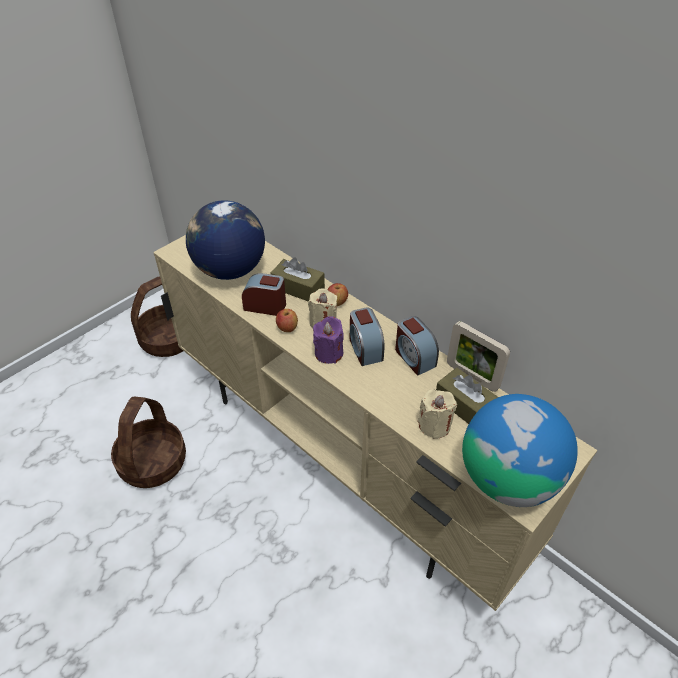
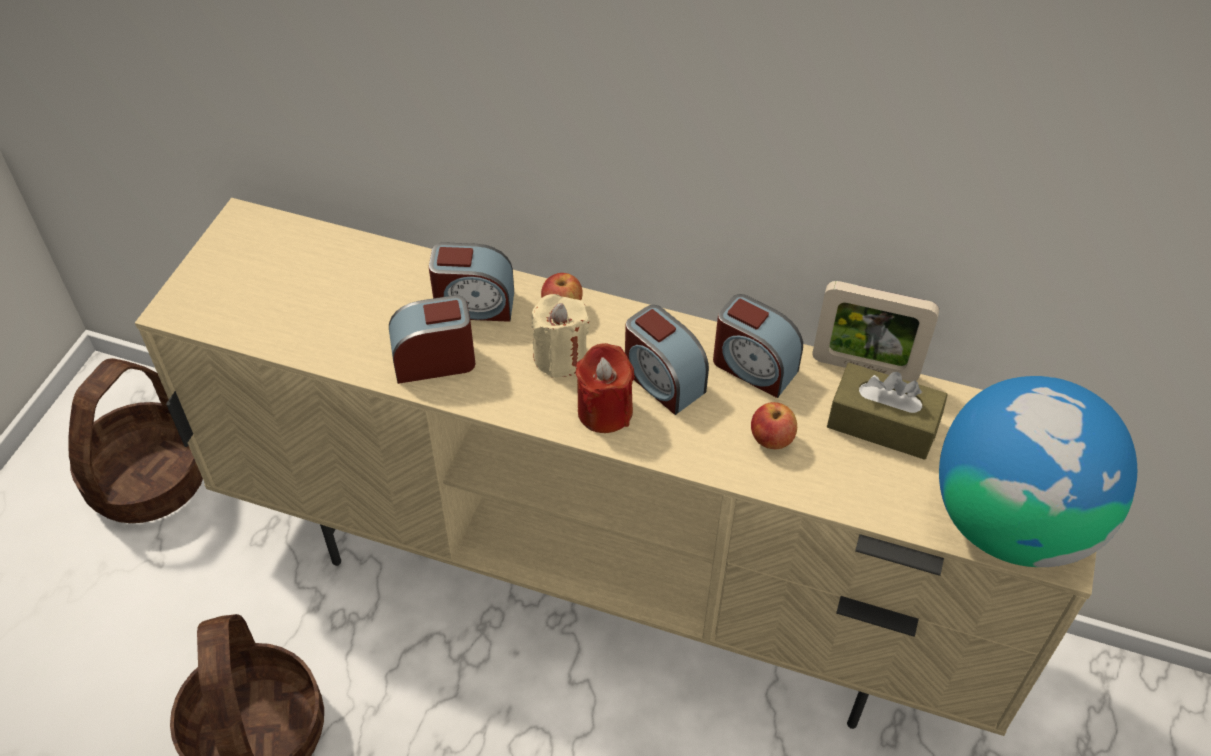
camera: 25 degrees left, 5 degrees up
globe [186,200,265,280] -> none
brown tissue box [270,258,325,301] -> alarm clock [429,242,514,322]
apple [276,309,298,332] -> apple moved to [751,402,797,449]
purple candle [313,316,344,364] -> red candle [576,343,635,433]
beige candle [418,389,457,439] -> none

